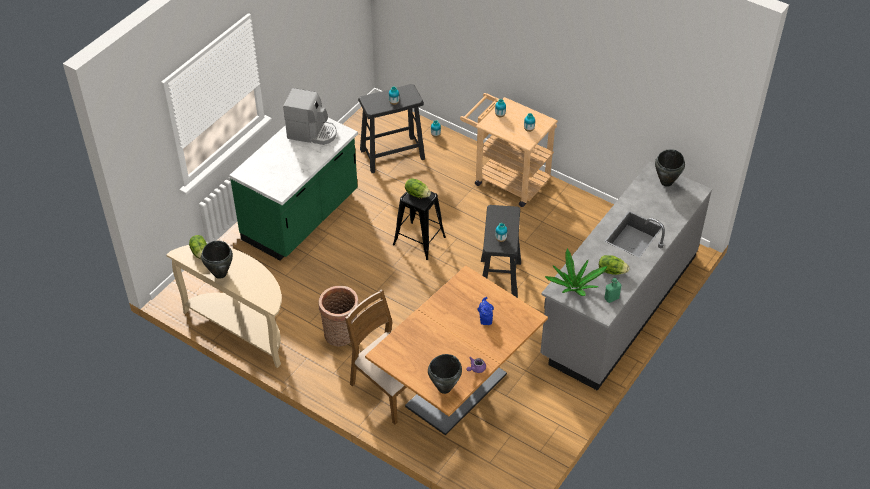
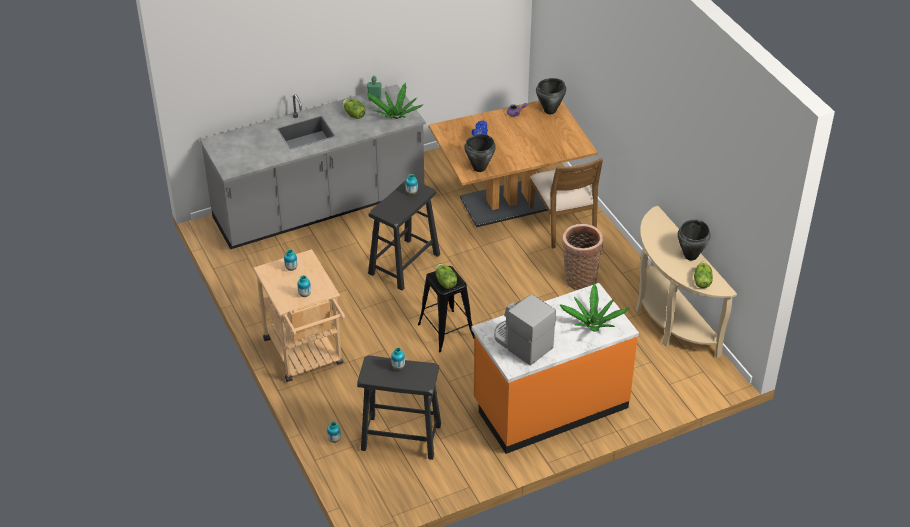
camera: 150 degrees left, 5 degrees down
green counter [229,118,358,261] -> orange counter [472,283,639,454]
black cooking pot [655,149,685,187] -> black cooking pot moved to [464,134,496,172]
none -> potted plant [560,283,630,332]

